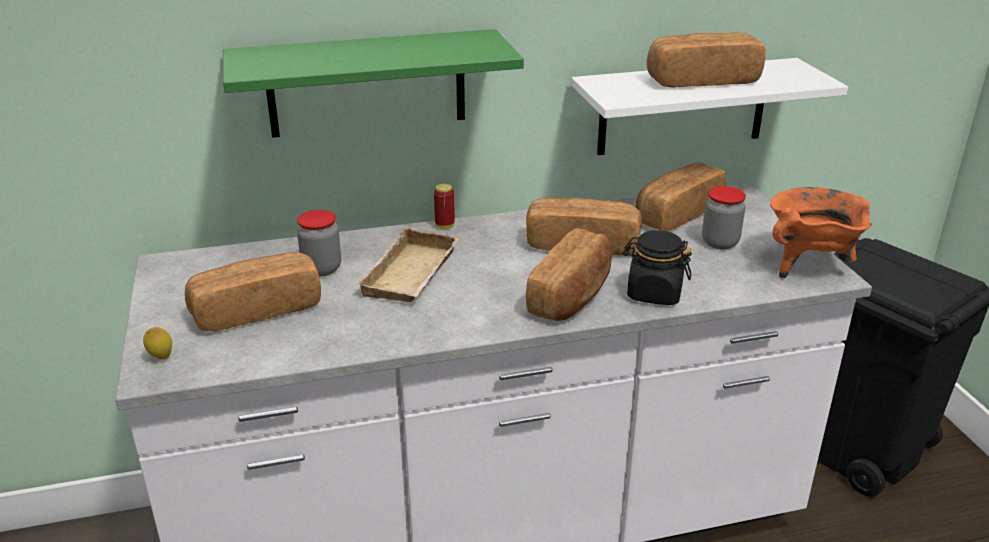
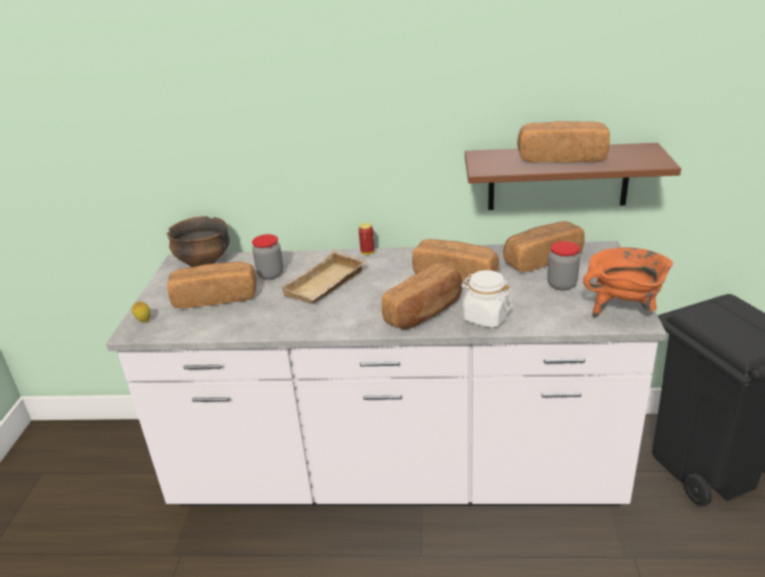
camera: 20 degrees right, 0 degrees up
green shelf [223,29,524,138] -> none
white shelf [571,58,848,155] -> brown shelf [465,143,681,210]
black jar [623,230,692,305] -> white jar [461,270,512,328]
none -> bowl [167,216,230,267]

